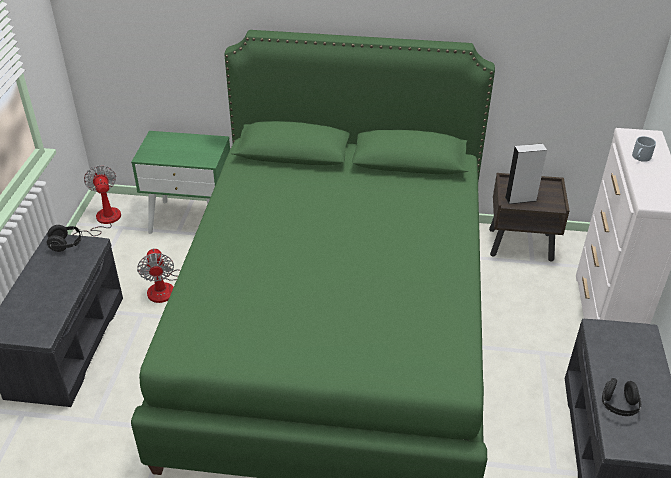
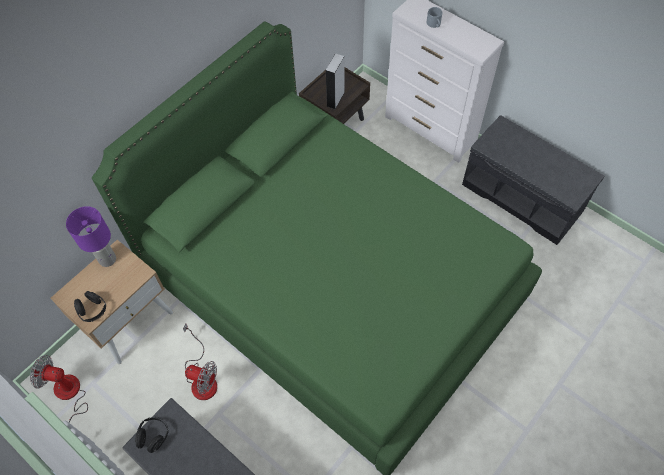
camera: 55 degrees left, 20 degrees up
green nightstand [131,131,230,234] -> beige nightstand [50,240,173,364]
black headphones [602,378,641,416] -> black headphones moved to [74,291,106,322]
none -> purple table lamp [66,206,116,267]

